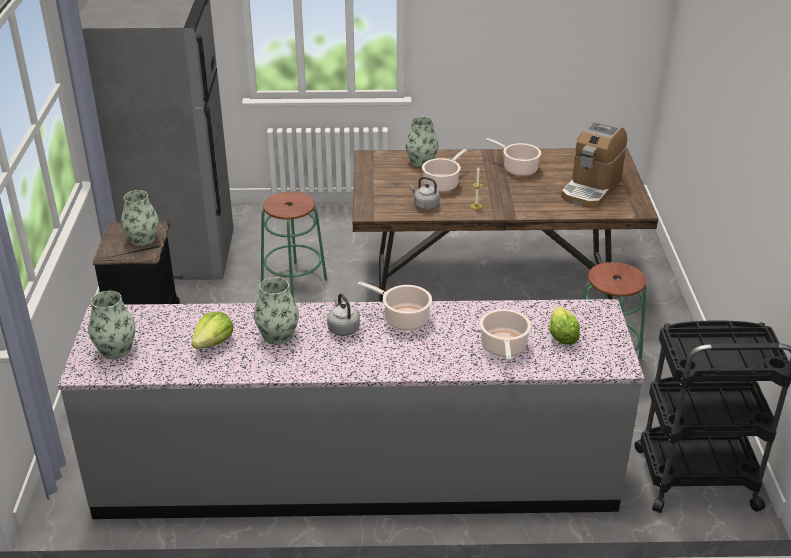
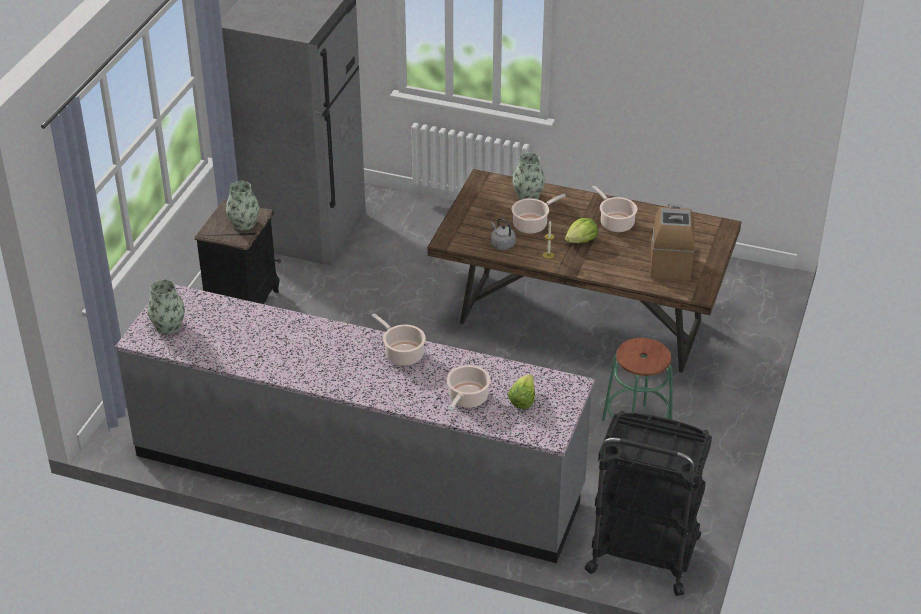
camera: 20 degrees right, 5 degrees up
lettuce [192,312,233,349] -> lettuce moved to [565,218,598,243]
vase [254,277,299,344] -> none
green stool [261,191,327,298] -> none
grey kettle [327,293,360,336] -> none
coffee machine [561,121,627,208] -> coffee machine turned 135 degrees clockwise [650,203,695,281]

